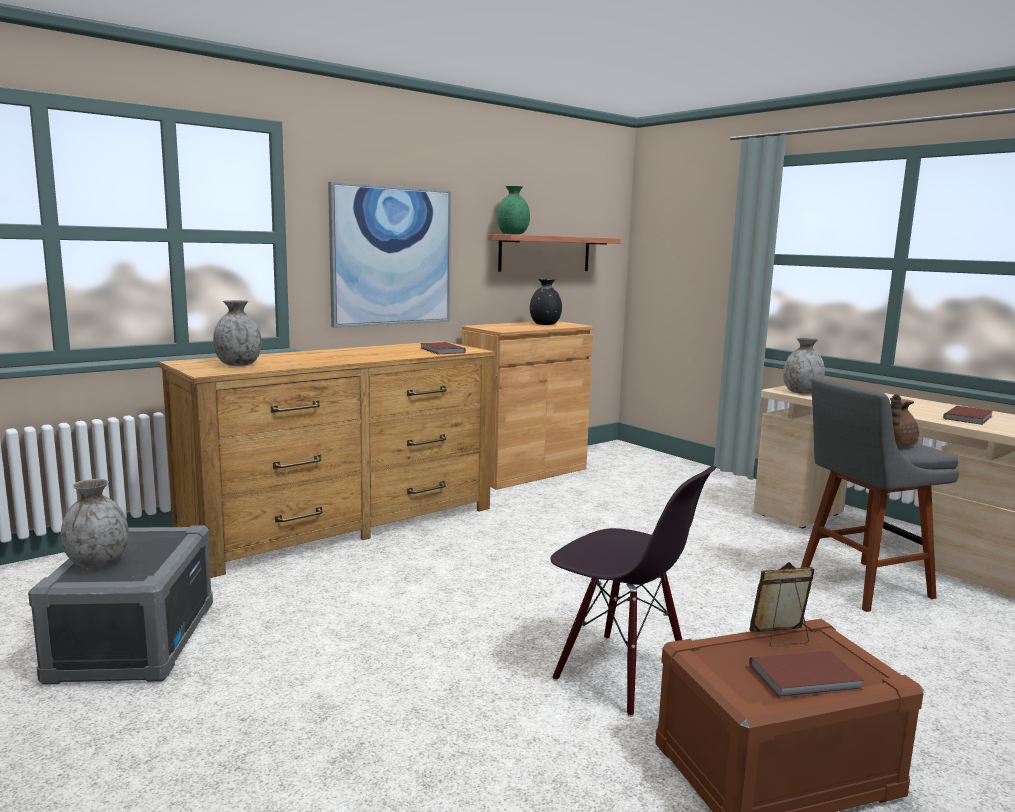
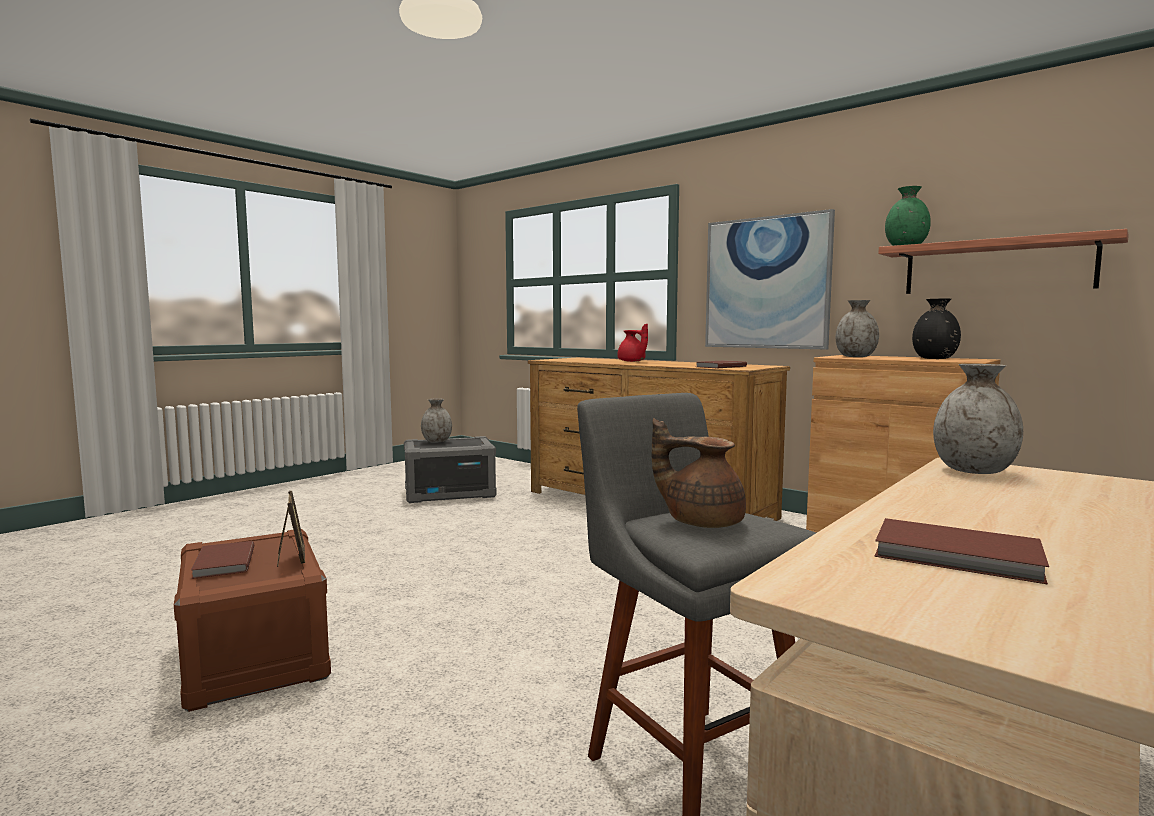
camera: 80 degrees right, 5 degrees down
grey vase [213,300,262,366] -> grey vase moved to [836,300,879,357]
black chair [550,466,716,717] -> none
none -> red teapot [617,324,648,362]

